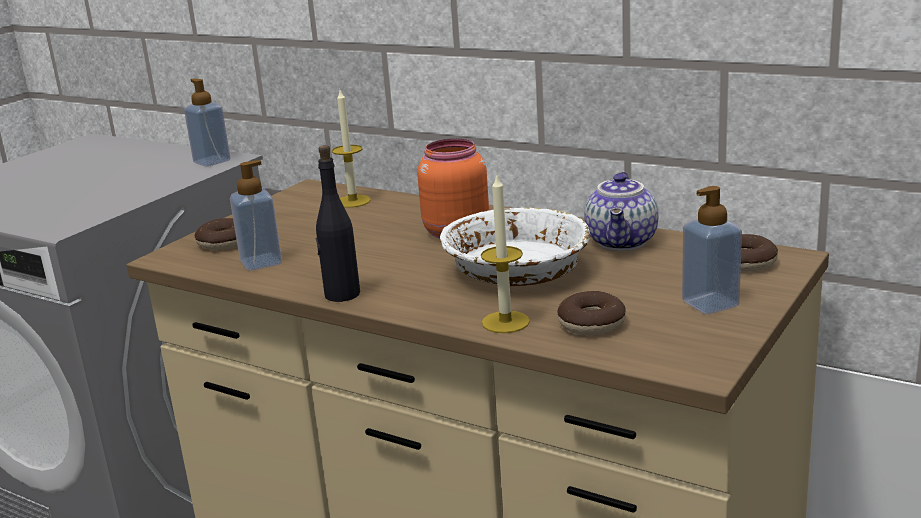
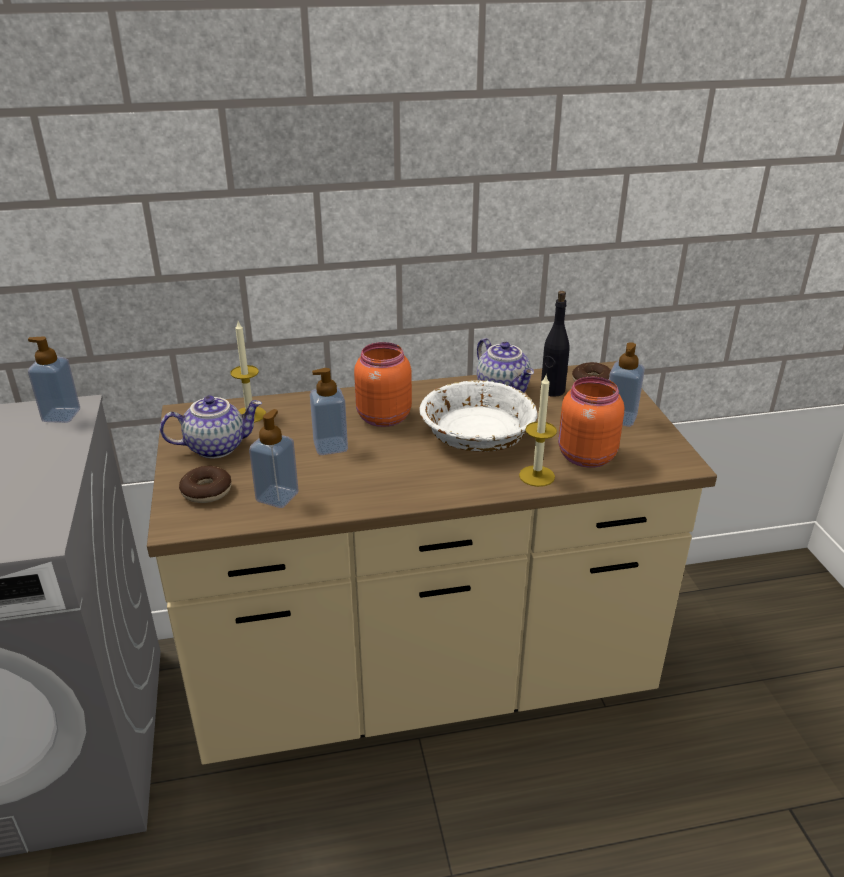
camera: 45 degrees left, 10 degrees up
black bottle [315,145,360,302] -> black bottle moved to [541,291,569,397]
donut [557,291,626,335] -> orange jar [558,377,624,468]
none -> teapot [160,395,262,459]
none -> soap dispenser [310,368,348,455]

